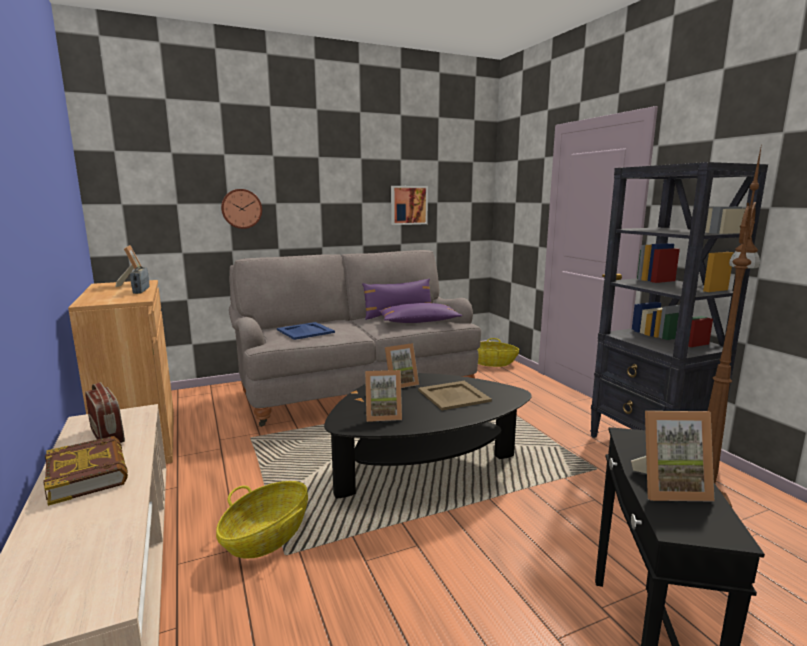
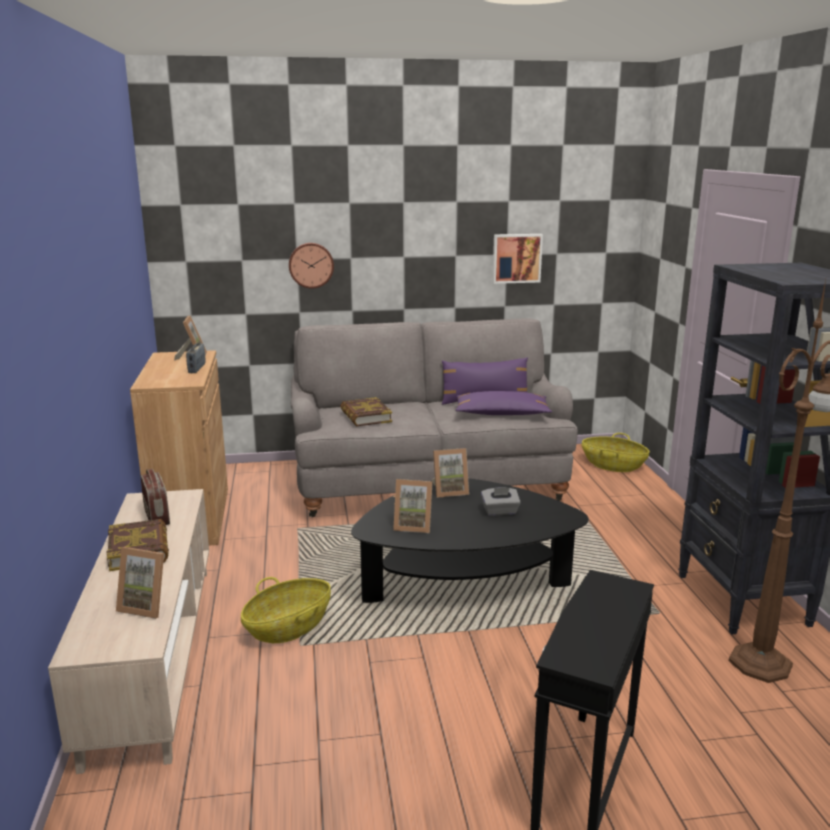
camera: 15 degrees right, 5 degrees up
blue tray [277,322,335,340] -> book [340,397,392,426]
beige tray [418,381,492,410] -> grey tissue box [481,488,521,516]
picture frame [631,411,715,502] -> picture frame moved to [116,547,164,619]

